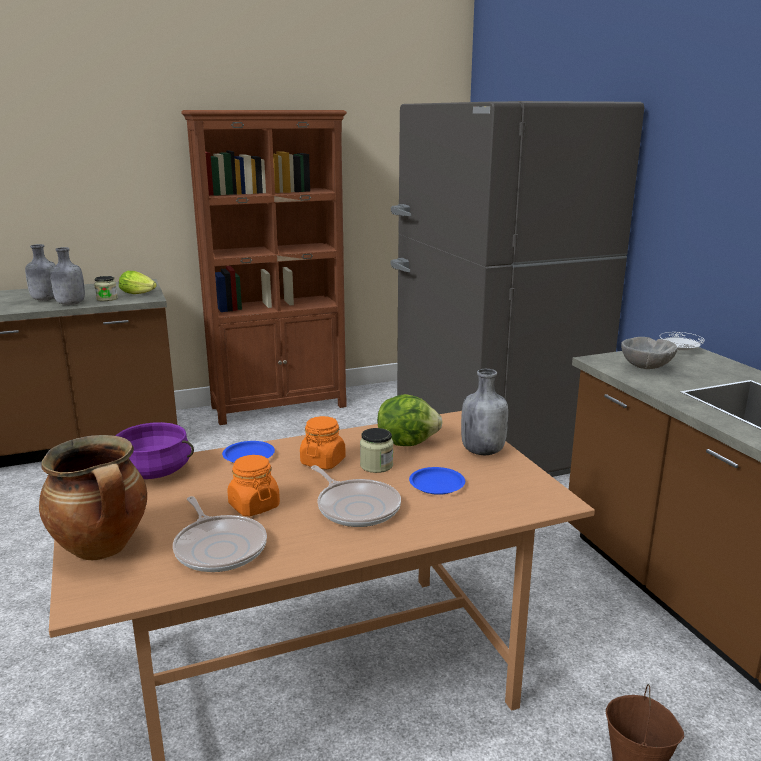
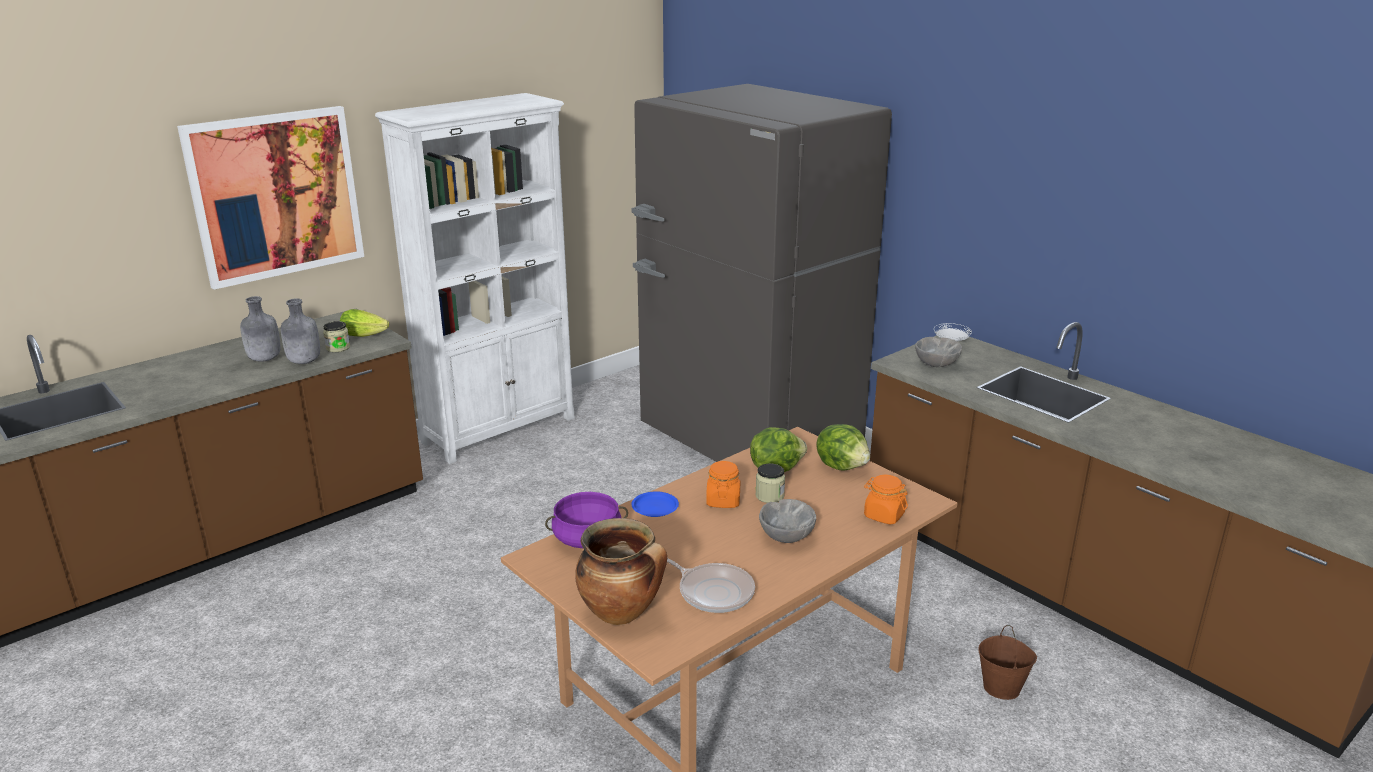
camera: 20 degrees left, 5 degrees up
brown bookcase [181,110,347,425] -> white bookcase [375,93,574,464]
orange jar [227,455,280,516] -> orange jar moved to [864,475,908,524]
frying pan [311,465,401,527] -> grey bowl [759,499,816,543]
blue plate [409,467,465,495] -> none
grey bottle [461,369,508,455] -> lettuce [816,424,870,471]
none -> picture [177,106,364,290]

